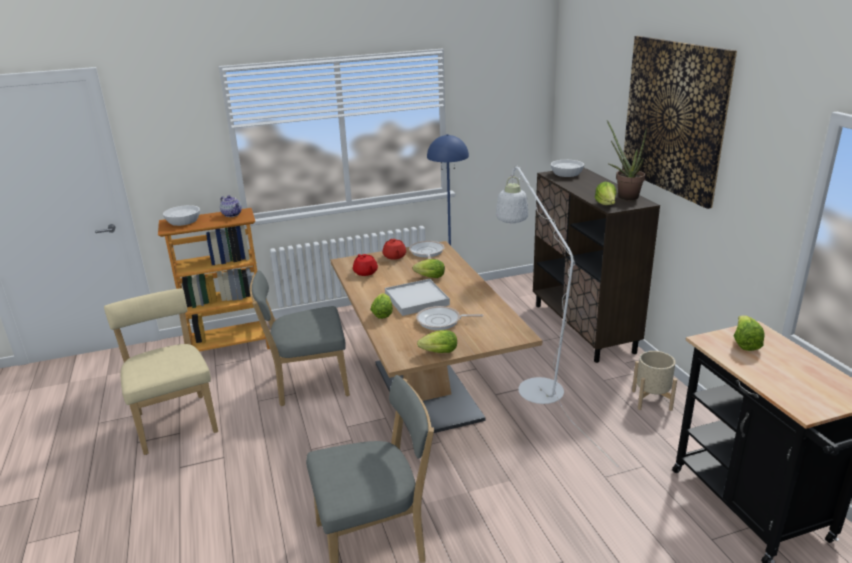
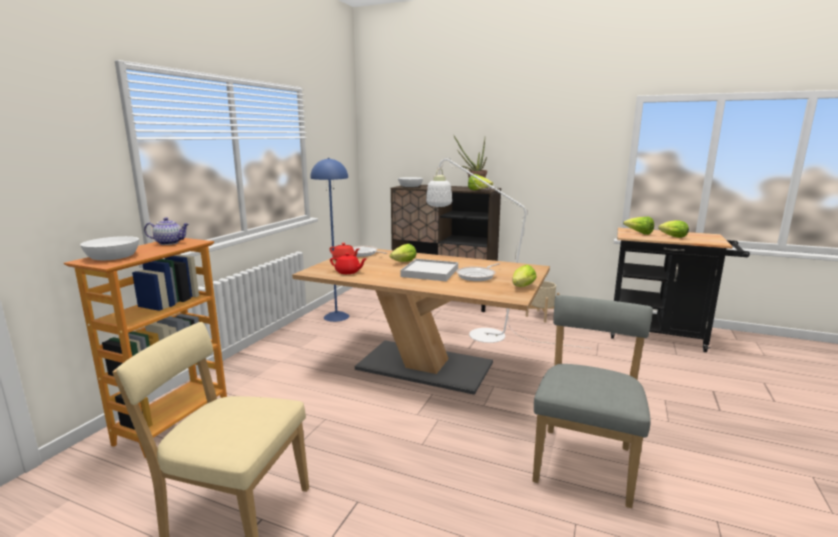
camera: 50 degrees left, 10 degrees down
grey chair [250,270,350,406] -> none
lettuce [371,293,393,319] -> lettuce moved to [658,220,689,238]
picture [622,36,737,209] -> none

